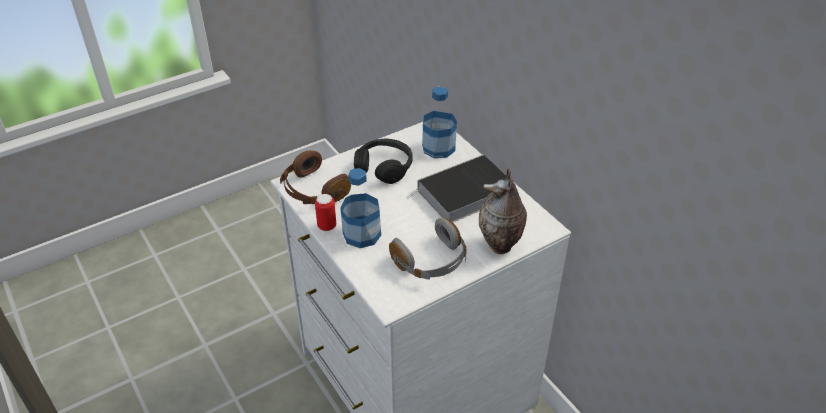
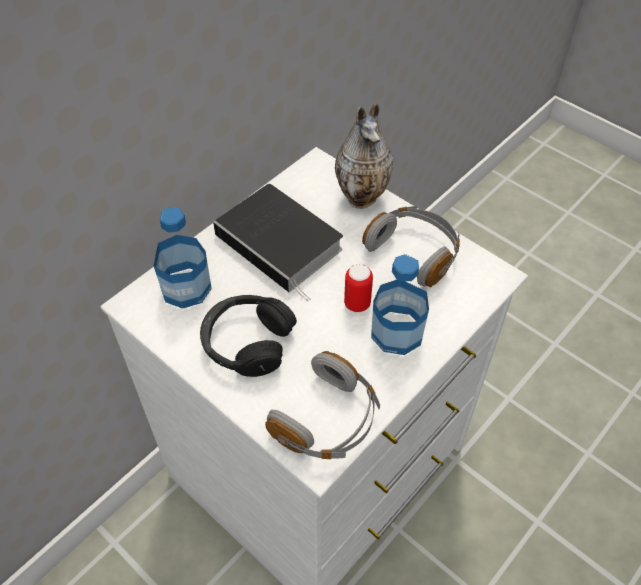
camera: 105 degrees left, 10 degrees up
brown headphones [280,150,351,204] -> grey headphones [265,351,380,459]
can [315,194,336,231] -> can moved to [344,264,373,312]

